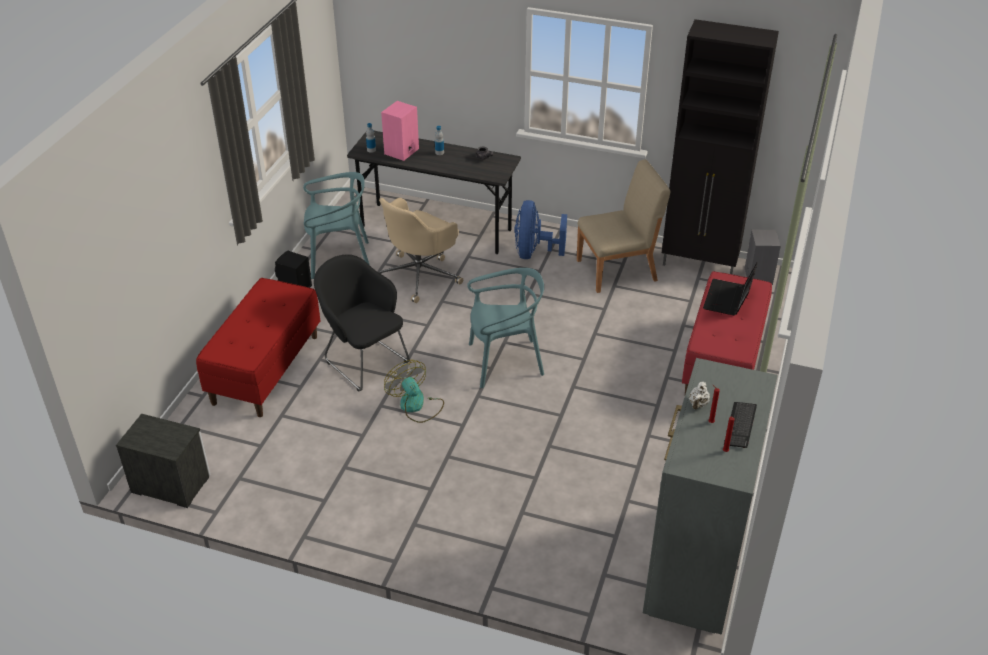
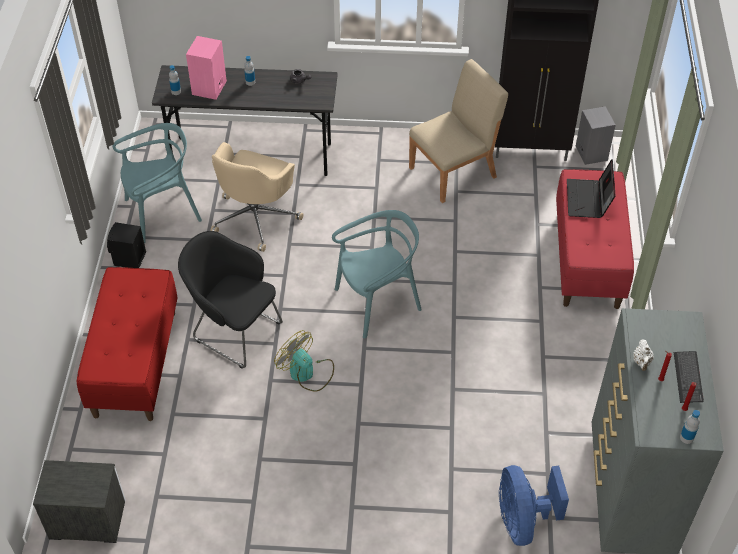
camera: 15 degrees left, 10 degrees up
blue fan [514,200,567,259] -> blue fan moved to [499,465,569,546]
none -> bottle [680,410,700,444]

